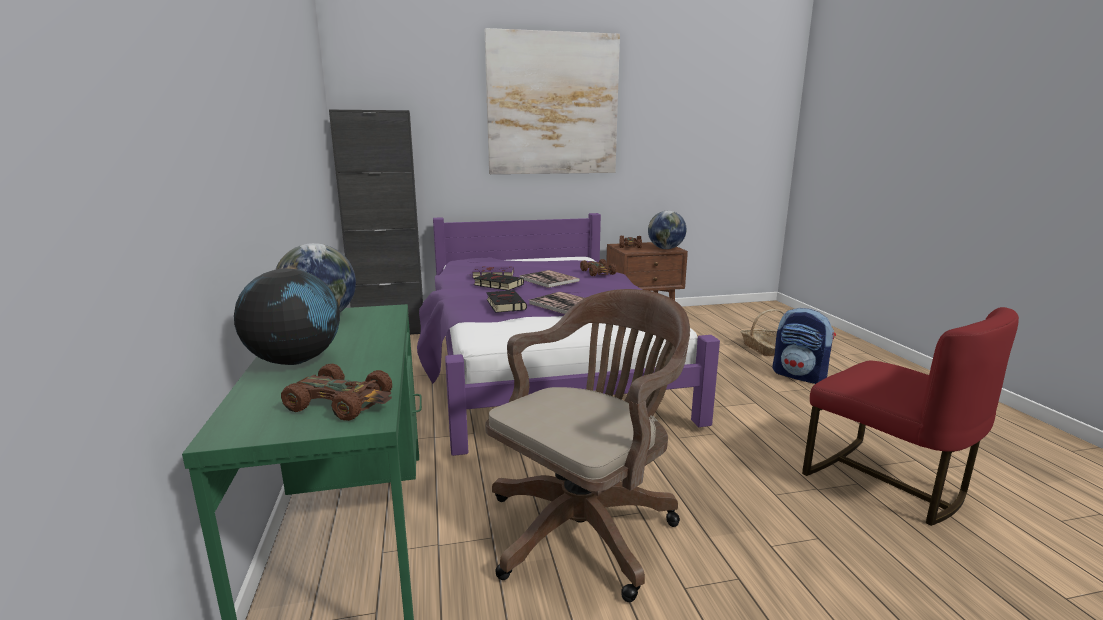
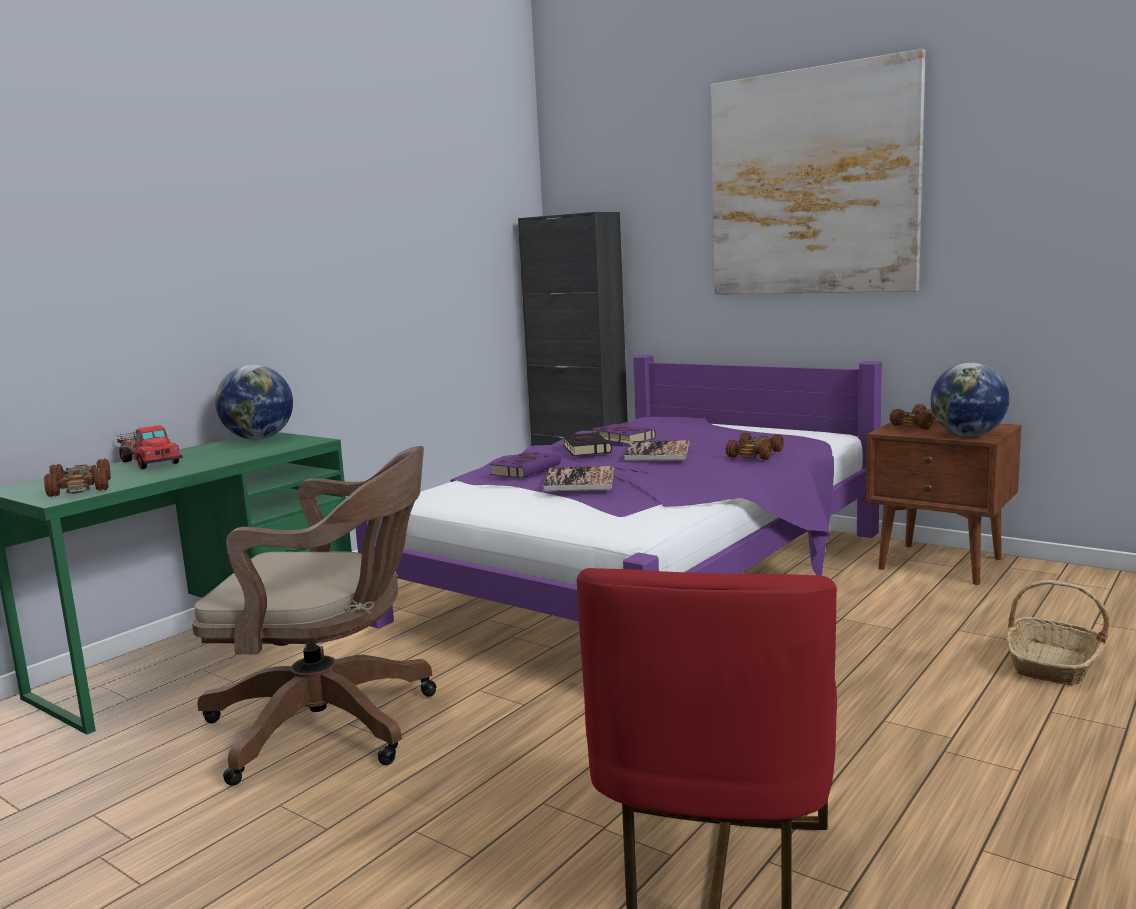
camera: 50 degrees right, 5 degrees down
globe [234,268,340,365] -> toy truck [116,425,183,469]
black book [486,290,527,313] -> purple book [489,452,561,478]
backpack [772,308,836,384] -> none

